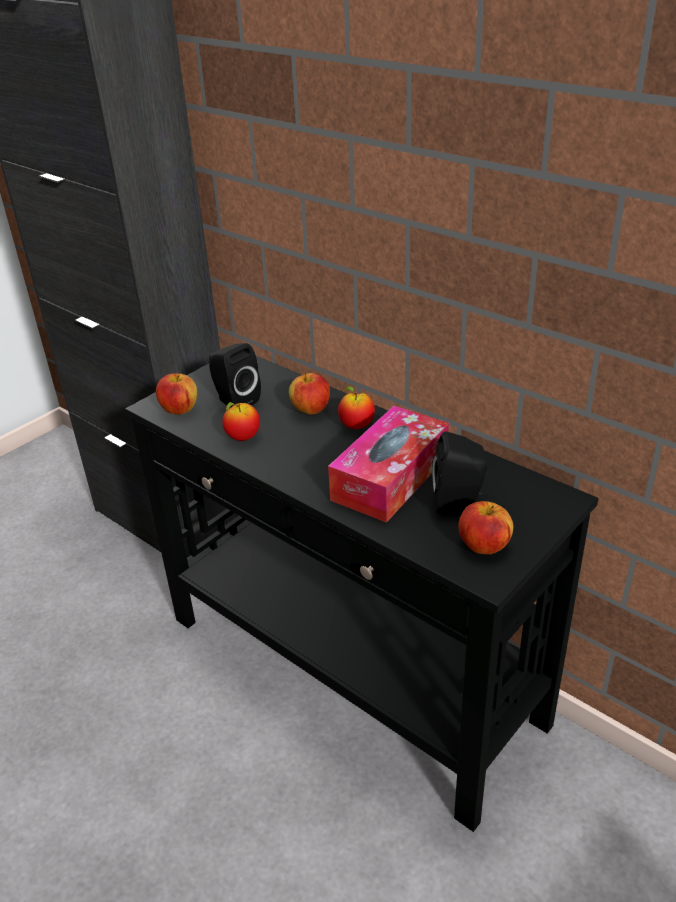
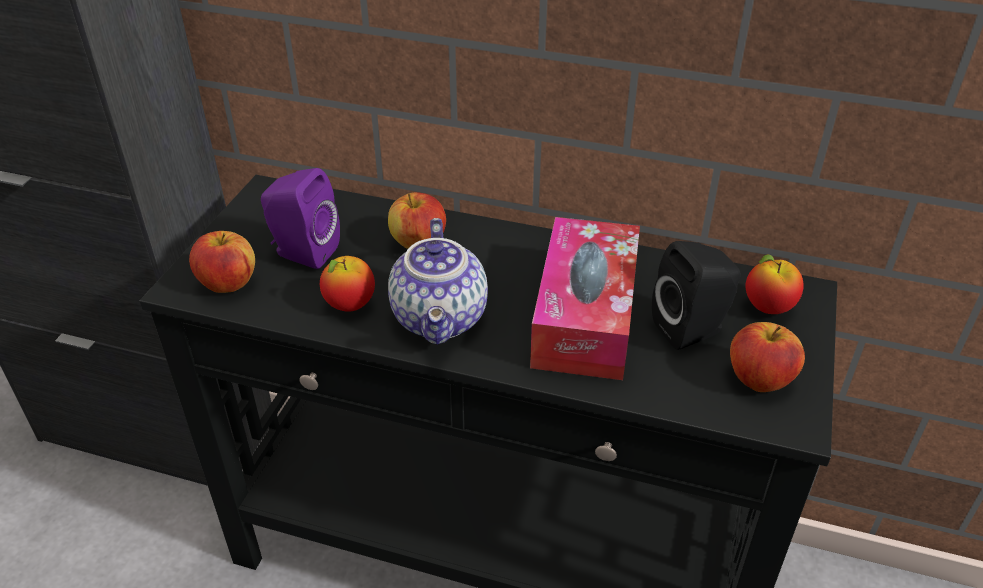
camera: 25 degrees left, 5 degrees up
black speaker [209,343,261,408] -> purple speaker [261,168,340,269]
apple [338,386,375,429] -> apple moved to [746,254,804,314]
none -> teapot [388,218,488,345]

